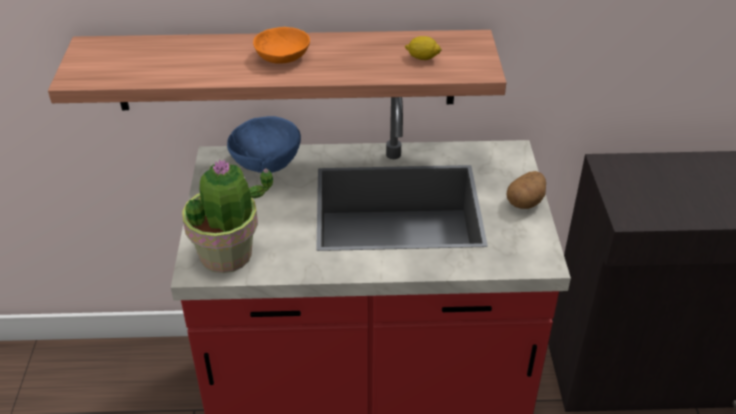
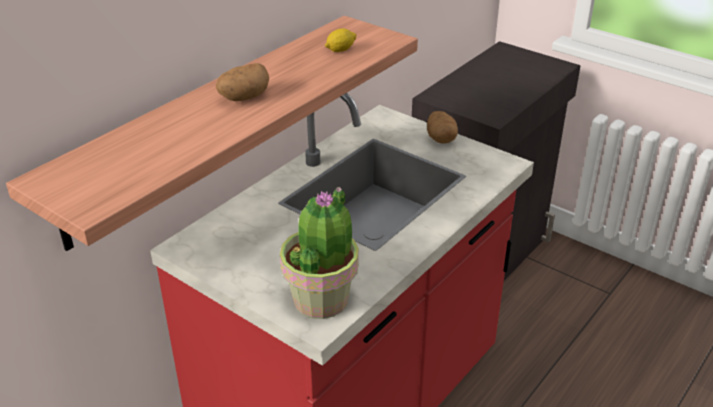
camera: 50 degrees left, 5 degrees down
blue bowl [227,116,301,173] -> none
orange bowl [253,27,310,64] -> potato [216,63,269,101]

